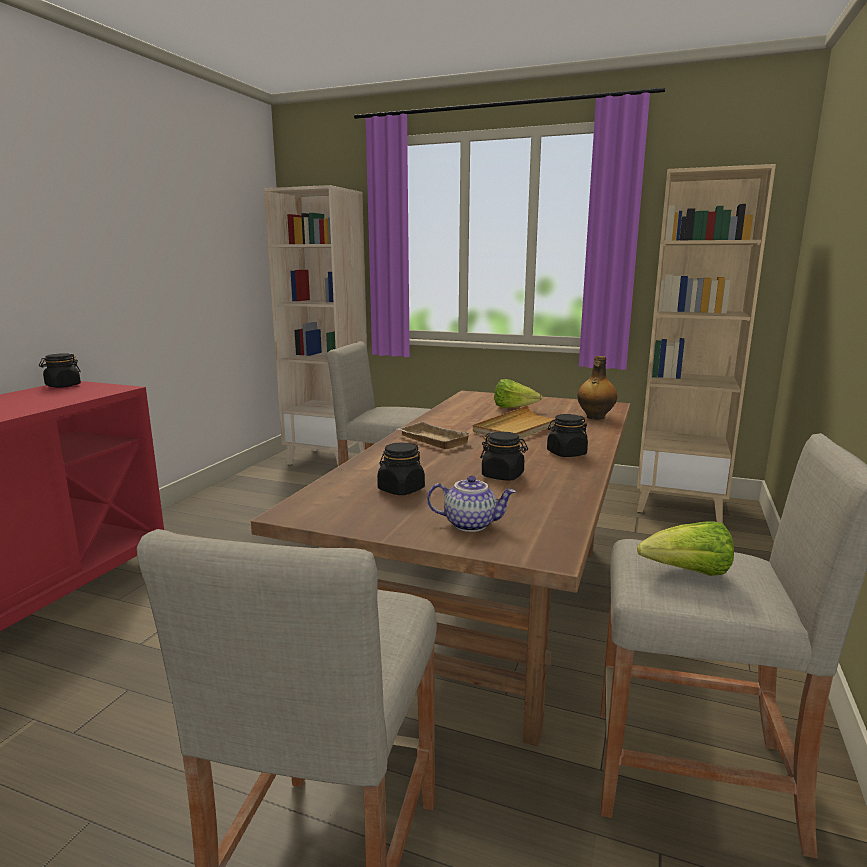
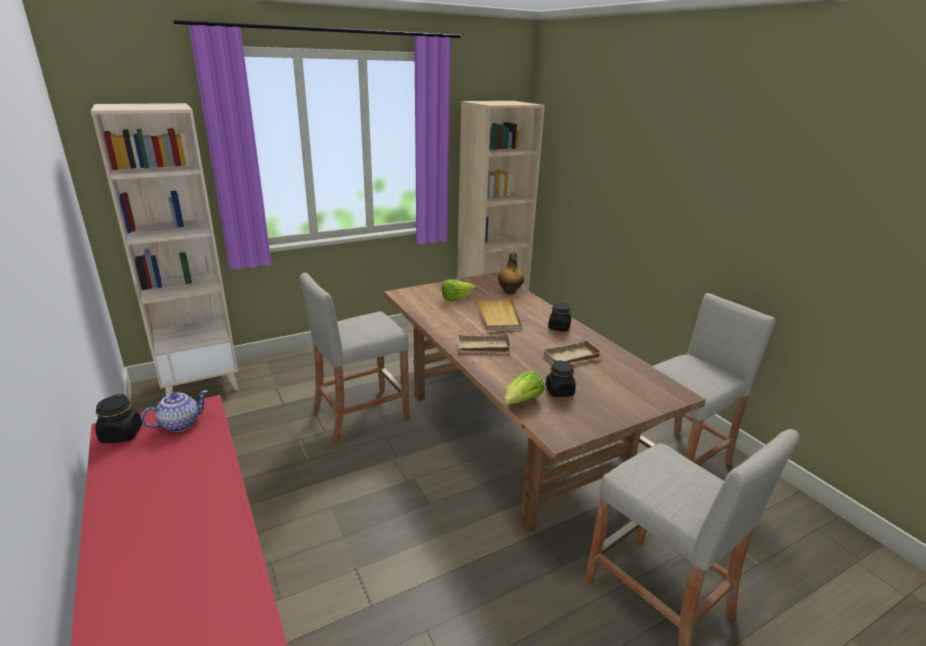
camera: 50 degrees left, 10 degrees up
teapot [427,476,516,532] -> teapot moved to [141,390,208,432]
black jar [480,432,528,481] -> beige tray [543,339,603,363]
lettuce [637,521,734,576] -> lettuce moved to [505,371,544,405]

